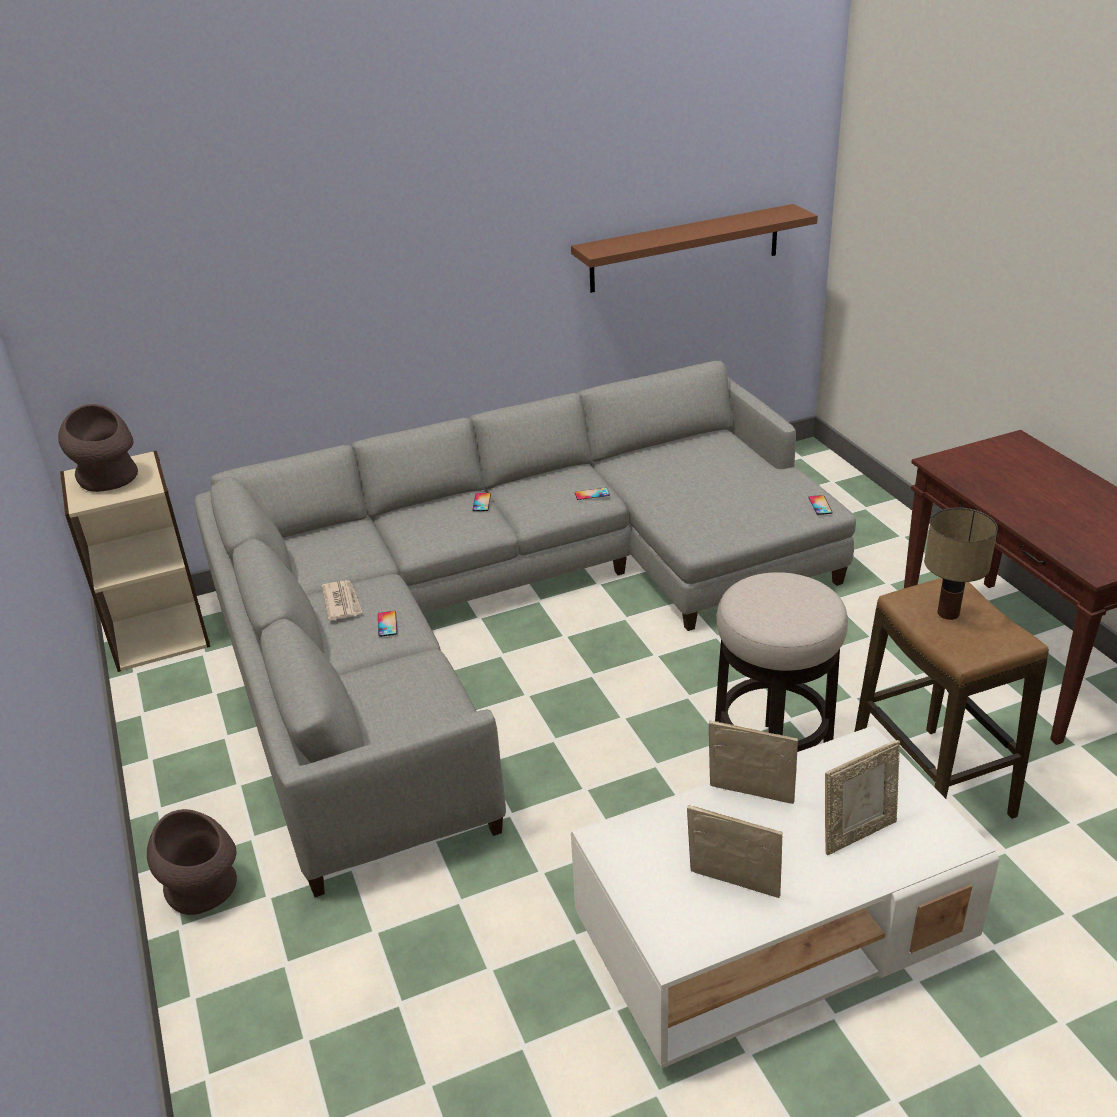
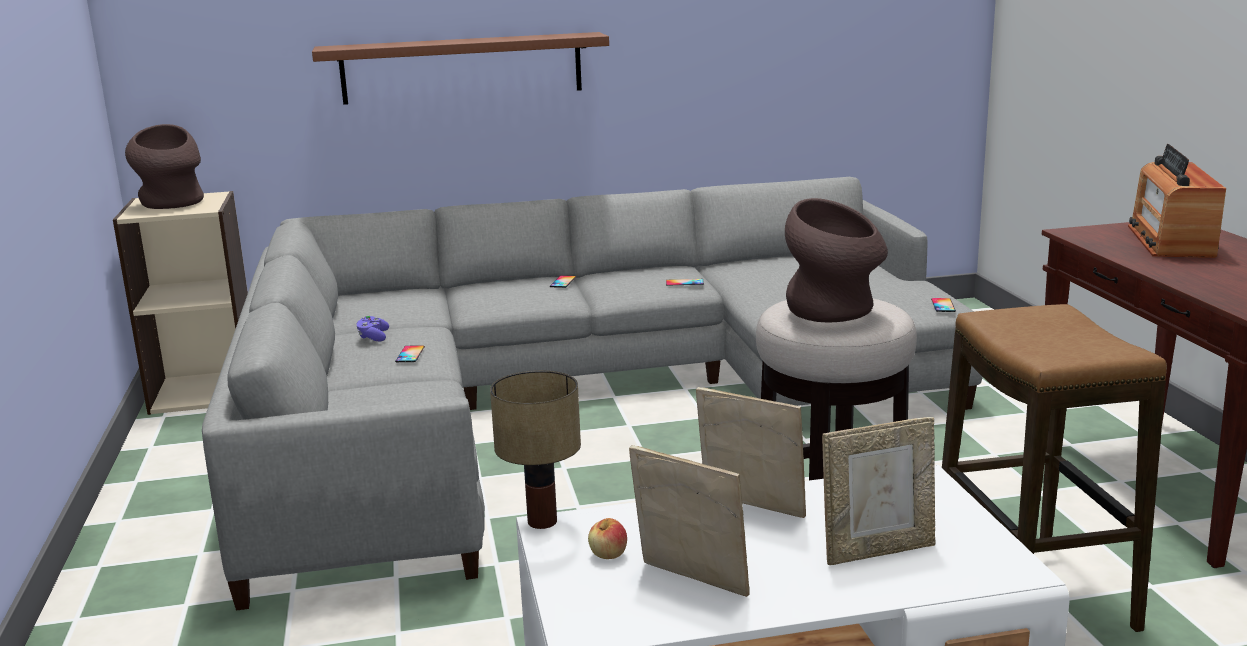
camera: 10 degrees right, 15 degrees down
brown vase [147,809,237,915] -> brown vase moved to [785,198,888,323]
newspaper [322,580,362,620] -> purple game controller [357,315,389,342]
brown shelf [571,204,818,293] -> brown shelf moved to [312,32,609,105]
table lamp [924,507,998,620] -> table lamp moved to [490,370,581,529]
none -> apple [588,518,627,559]
none -> radio [1128,144,1226,258]

